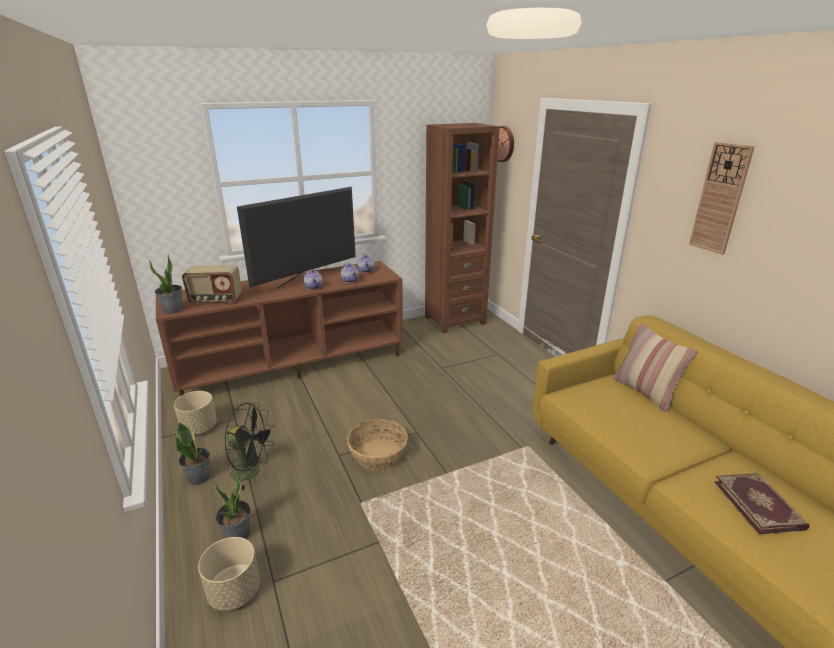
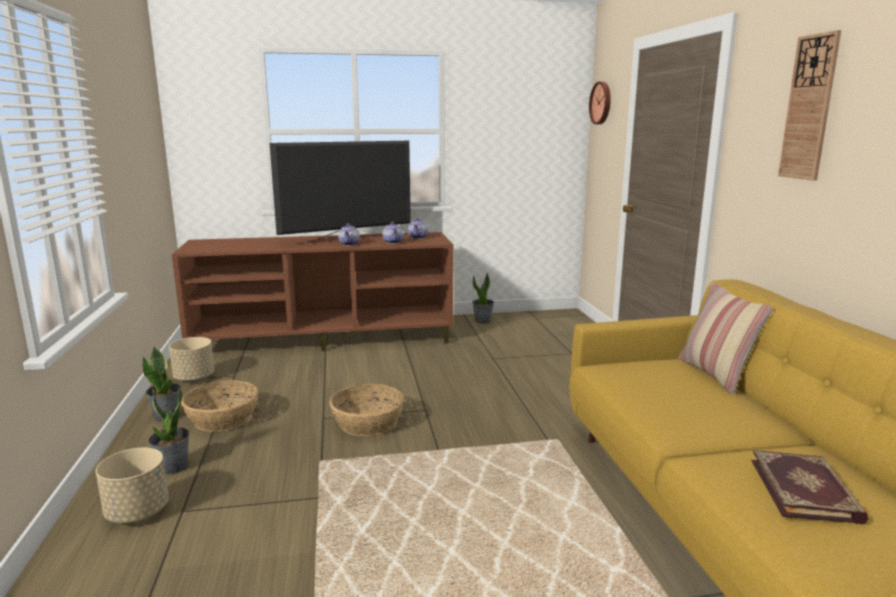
camera: 15 degrees right, 10 degrees down
potted plant [149,255,183,314] -> potted plant moved to [472,272,494,323]
radio [182,265,242,304] -> none
black fan [225,403,274,490] -> basket [181,380,259,432]
brown bookcase [425,123,500,333] -> none

